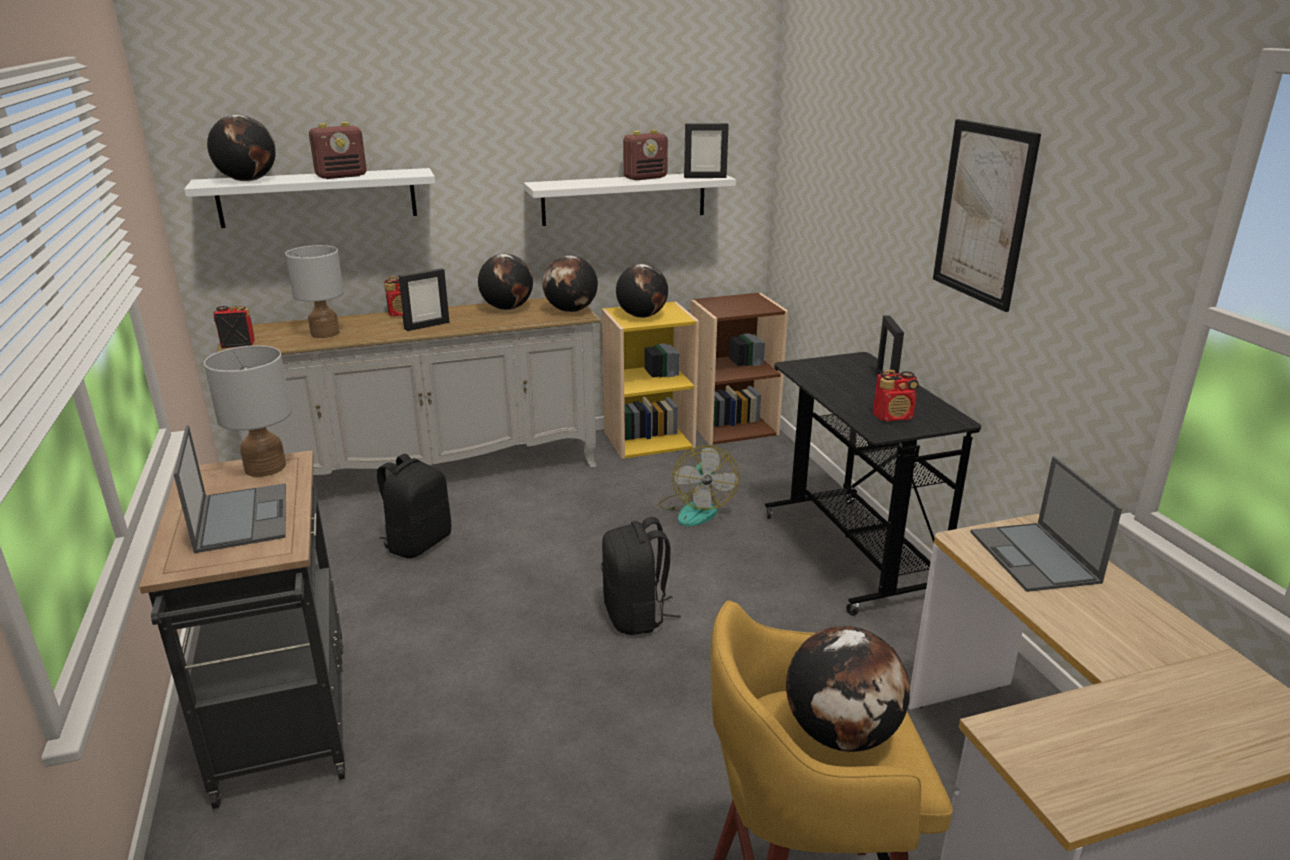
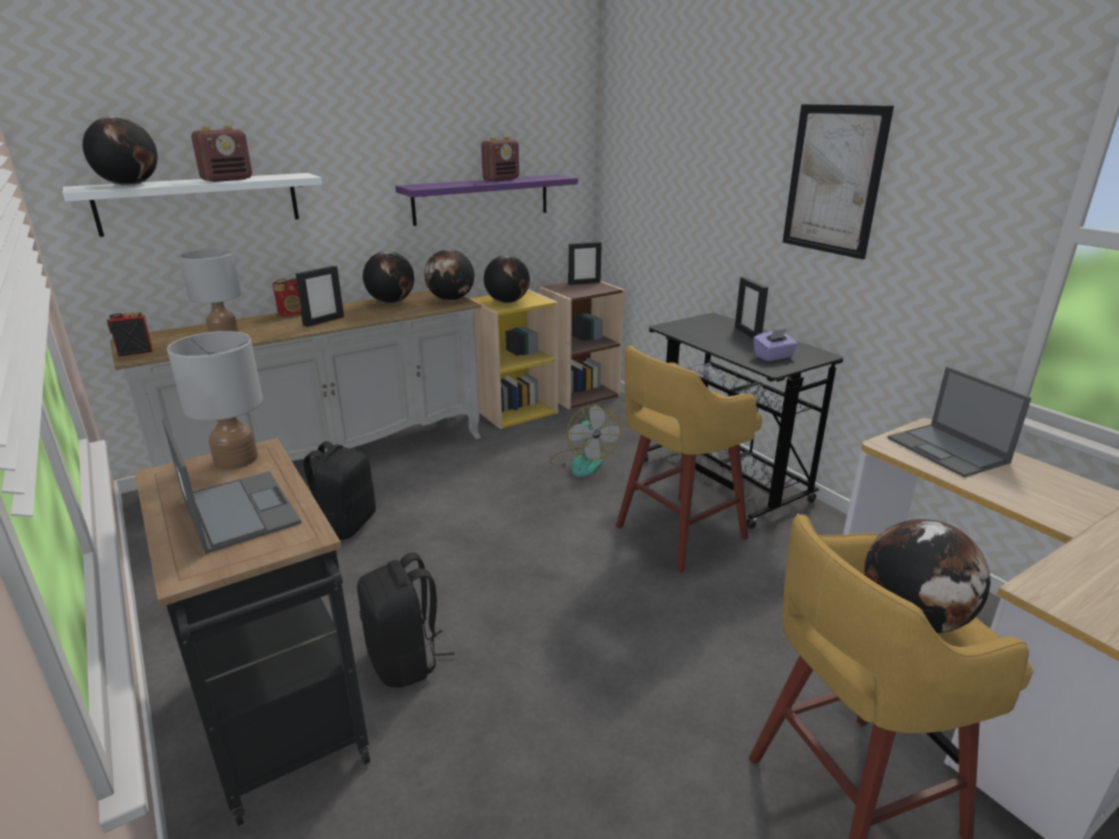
camera: 15 degrees left, 0 degrees up
white shelf [524,174,736,226] -> purple shelf [395,174,578,226]
black backpack [601,517,681,635] -> black backpack moved to [357,552,455,688]
picture frame [684,123,729,178] -> picture frame moved to [568,242,602,285]
radio [872,370,919,421] -> purple tissue box [753,329,798,361]
none -> yellow stool [616,346,762,573]

